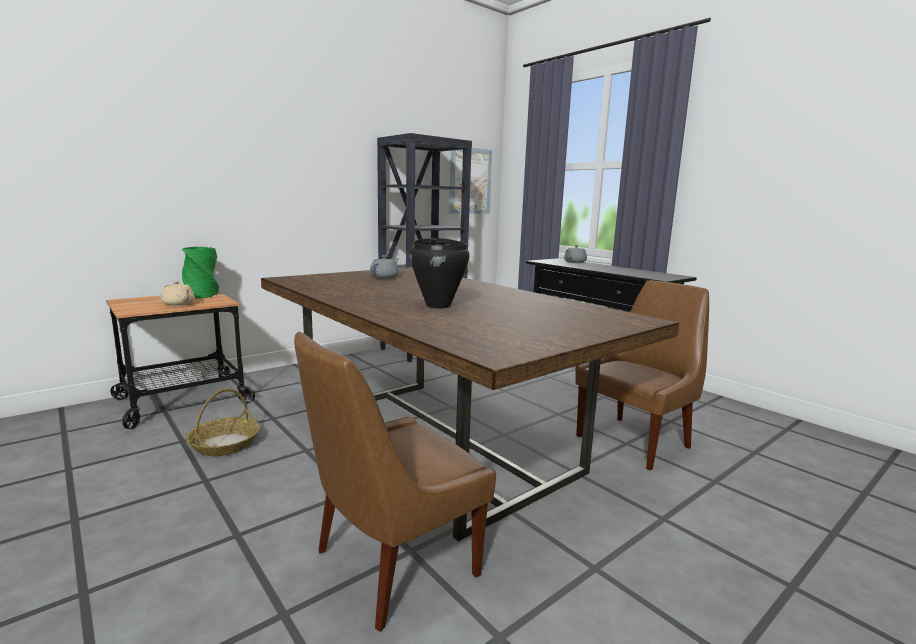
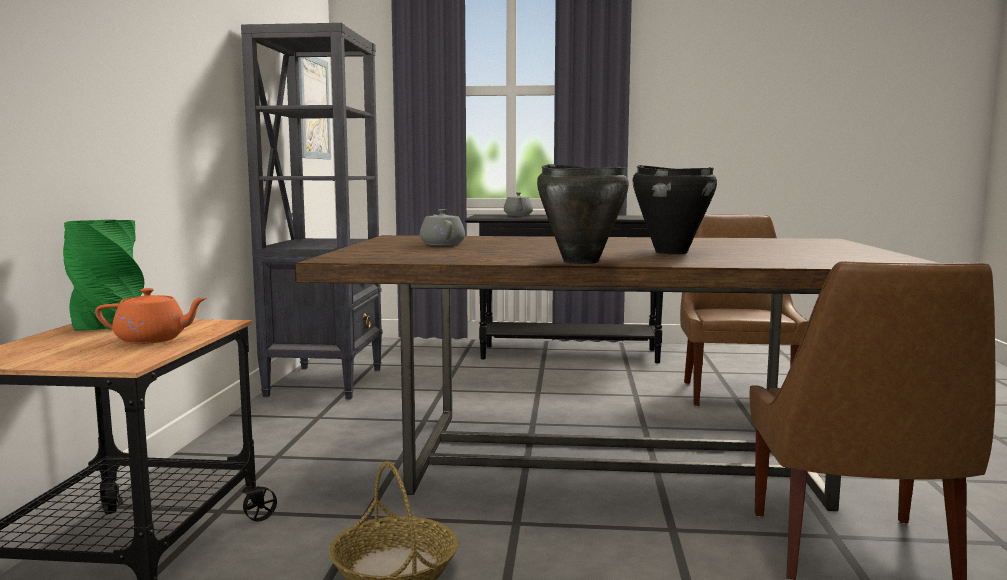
camera: 45 degrees left, 5 degrees down
beige teapot [161,281,195,306] -> orange teapot [95,288,207,344]
none -> black cooking pot [537,164,629,264]

